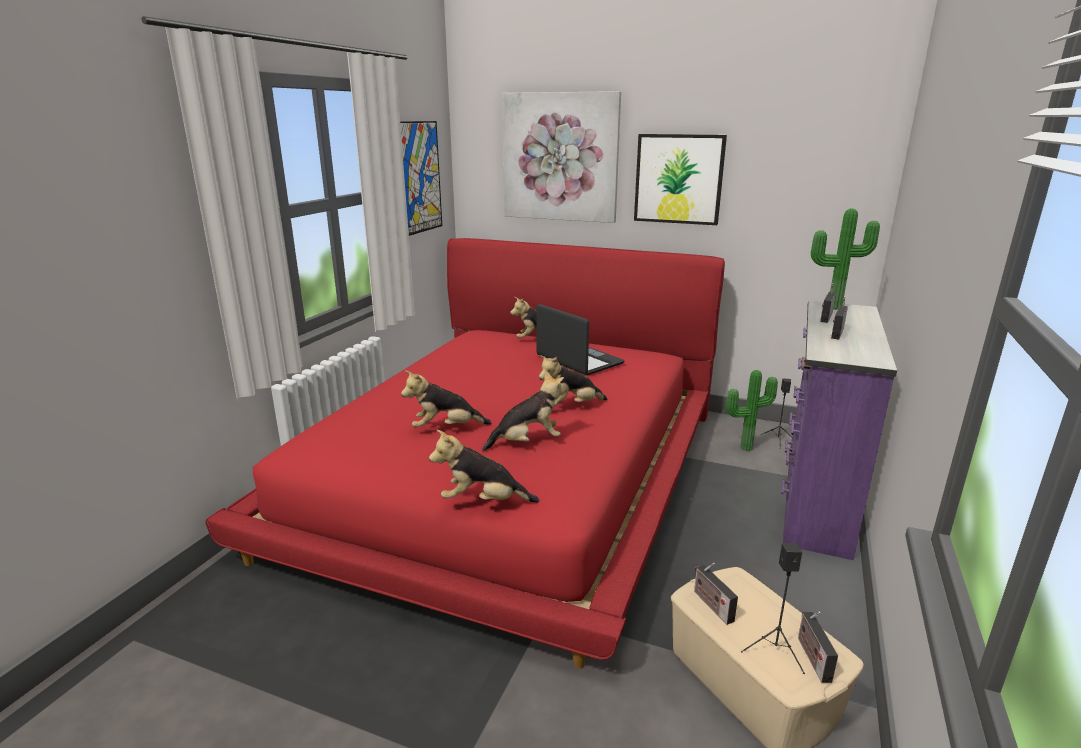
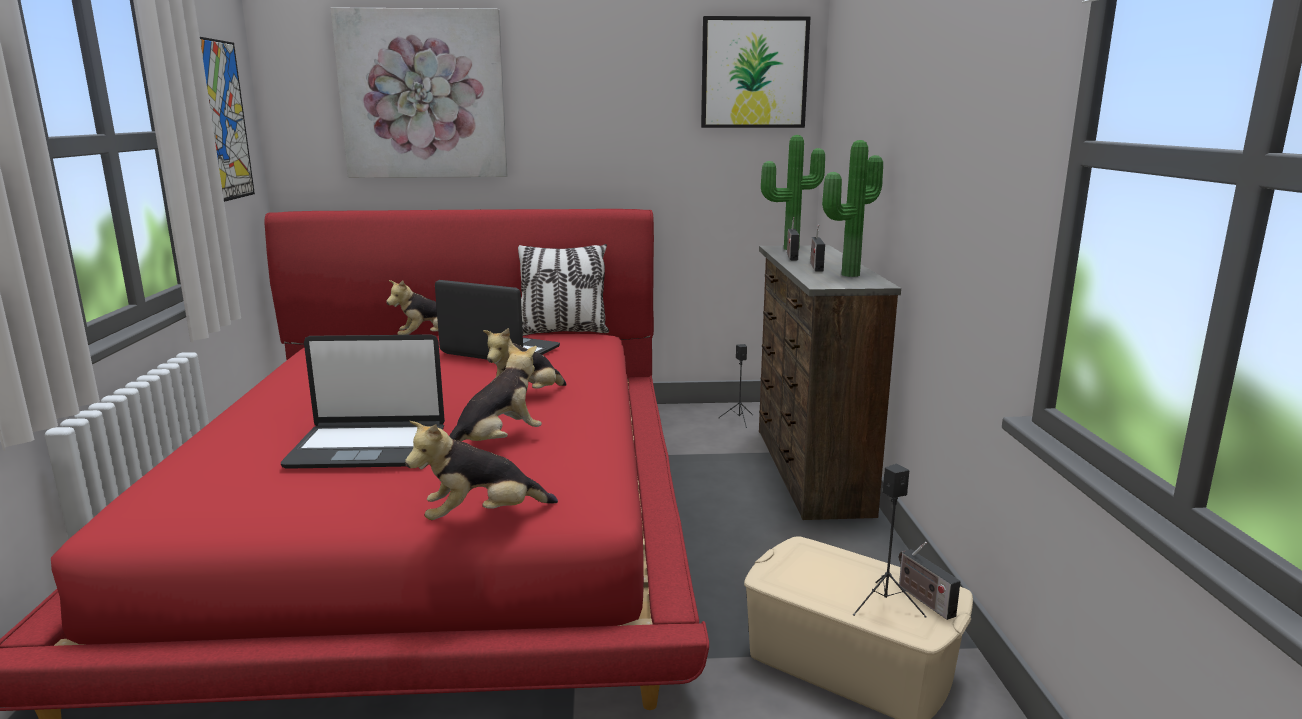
camera: 25 degrees left, 5 degrees down
plush toy [401,370,492,427] -> laptop [281,334,445,469]
picture [634,134,727,225] -> picture moved to [701,16,810,128]
radio [694,563,738,625] -> none
potted plant [726,370,778,451] -> potted plant moved to [822,140,883,277]
purple dresser [781,301,897,560] -> brown dresser [759,245,901,520]
none -> pillow [518,244,609,336]

